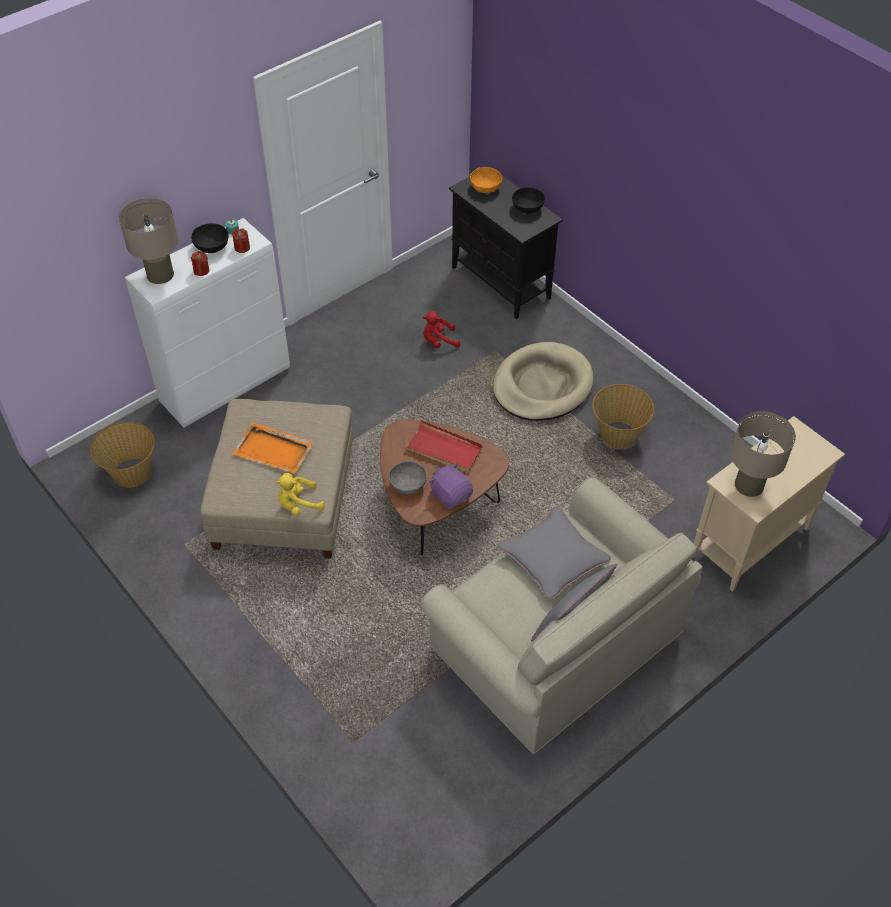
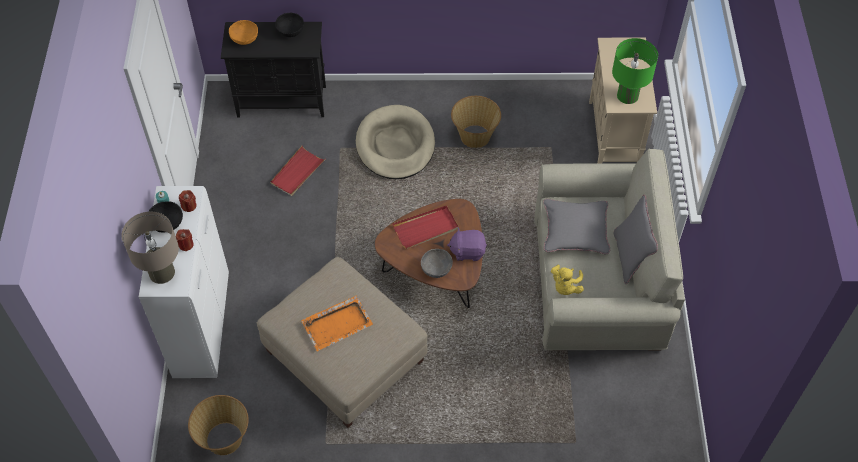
camera: 50 degrees left, 5 degrees up
yellow plush toy [275,473,325,516] -> yellow plush toy moved to [551,264,584,295]
red plush toy [423,311,460,348] -> red tray [270,146,325,196]
beige table lamp [731,411,796,497] -> green table lamp [612,38,658,104]

